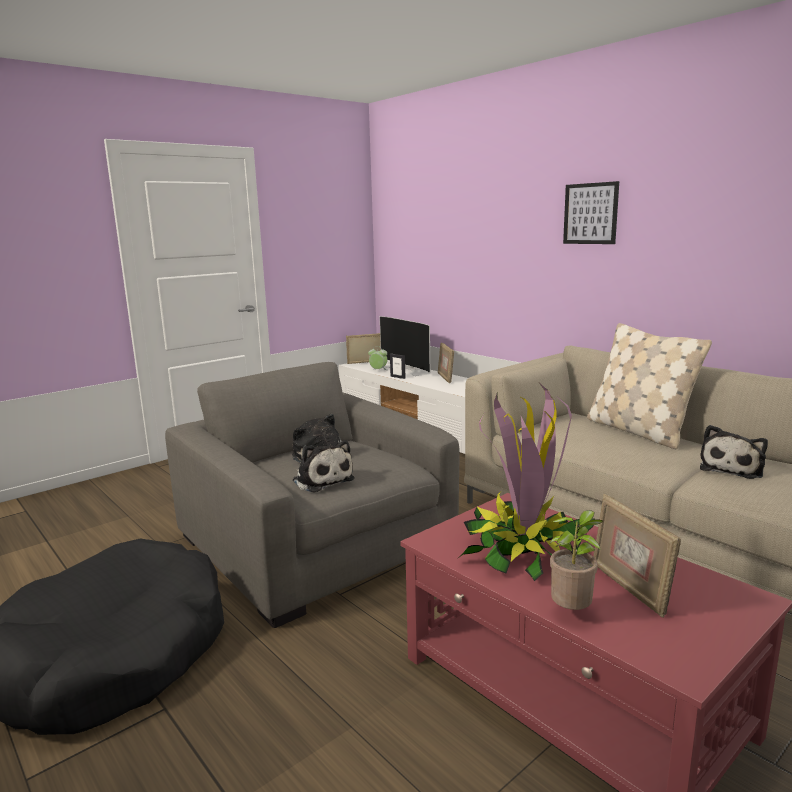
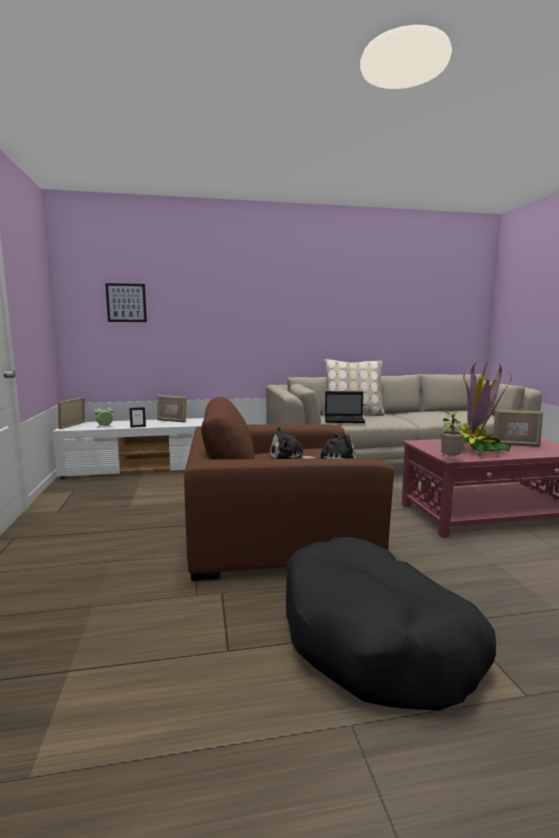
camera: 60 degrees left, 5 degrees down
grey armchair [165,362,460,628] -> brown armchair [184,397,394,581]
television [380,316,431,376] -> none
potted plant [550,510,603,610] -> potted plant moved to [441,412,464,457]
picture [563,181,619,244] -> picture moved to [105,283,147,322]
plush toy [700,425,768,479] -> none
none -> laptop [325,391,365,423]

